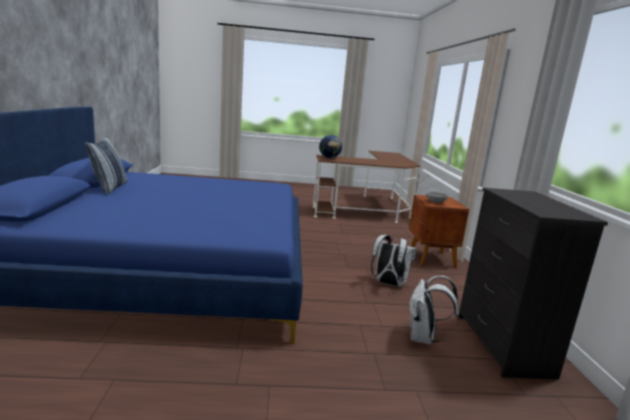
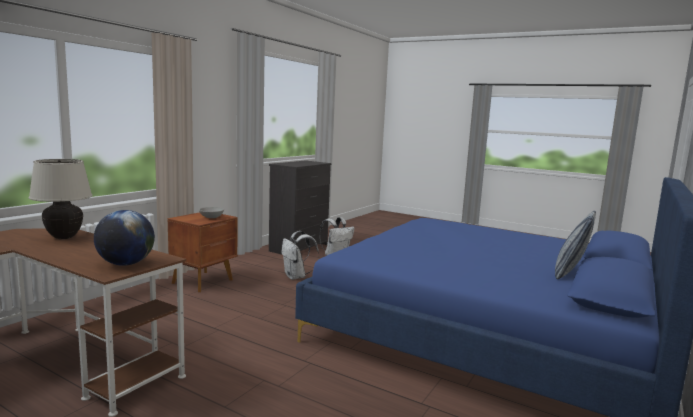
camera: 145 degrees left, 5 degrees down
none -> beige table lamp [29,159,93,239]

